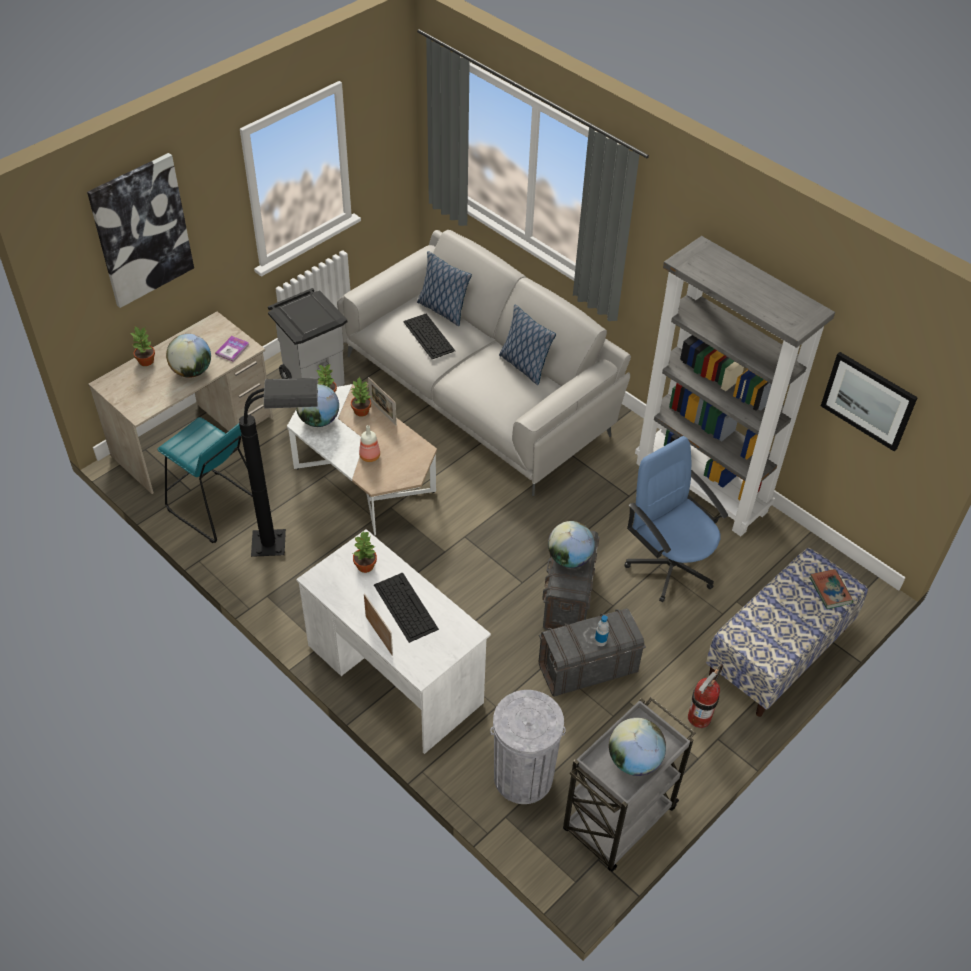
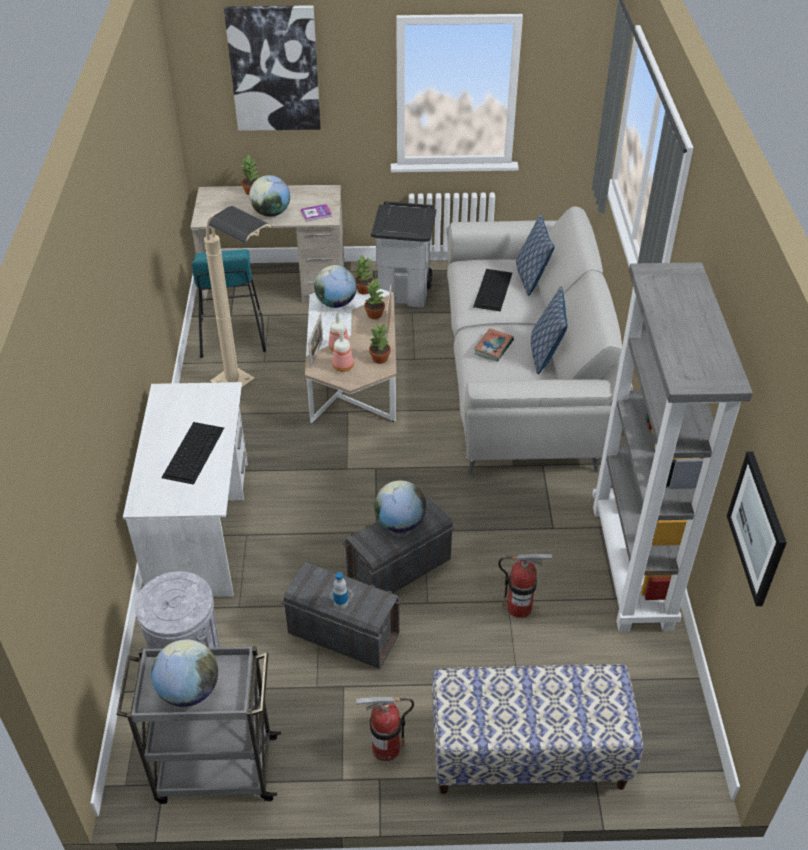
camera: 45 degrees right, 5 degrees down
black floor lamp [239,378,318,557] -> beige floor lamp [204,206,273,387]
potted plant [353,531,377,573] -> potted plant moved to [369,324,391,364]
picture frame [364,593,393,656] -> picture frame moved to [308,313,323,369]
blue office chair [624,436,728,602] -> fire extinguisher [498,554,552,618]
book [810,569,853,609] -> book moved to [474,328,514,362]
none -> bottle [332,331,354,372]

